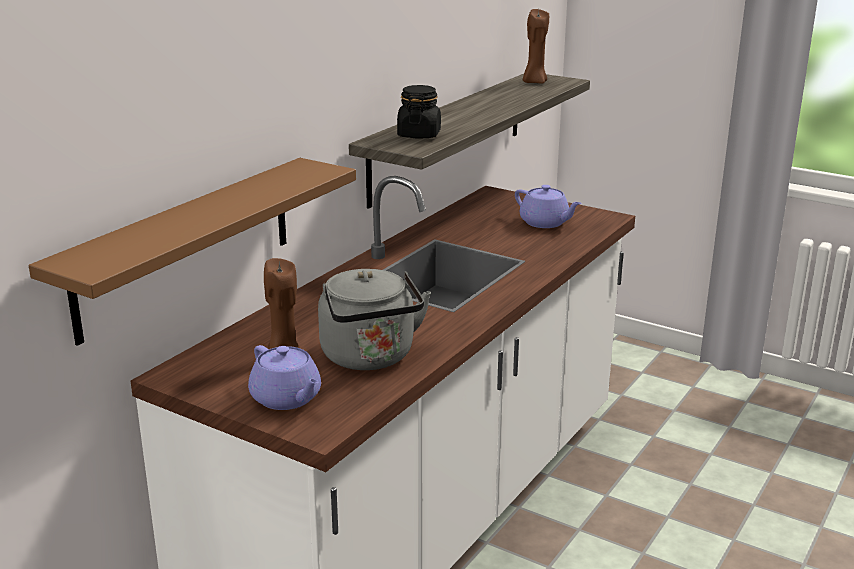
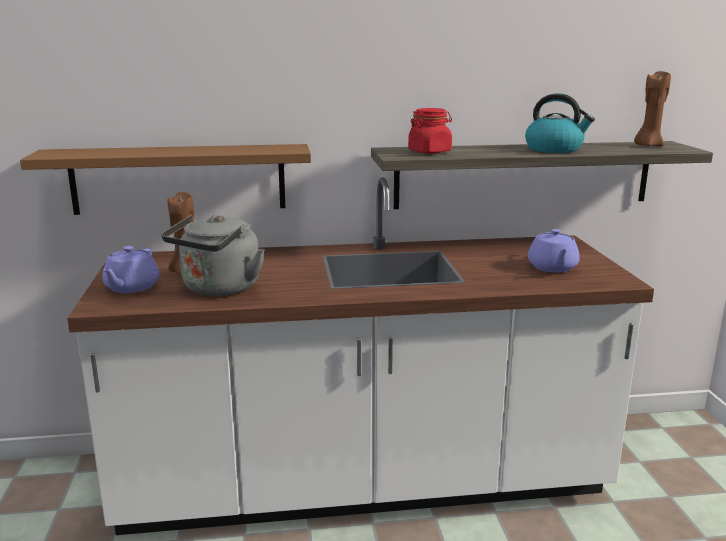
camera: 50 degrees right, 5 degrees down
black jar [397,85,441,139] -> red jar [408,108,452,154]
none -> kettle [525,93,595,153]

